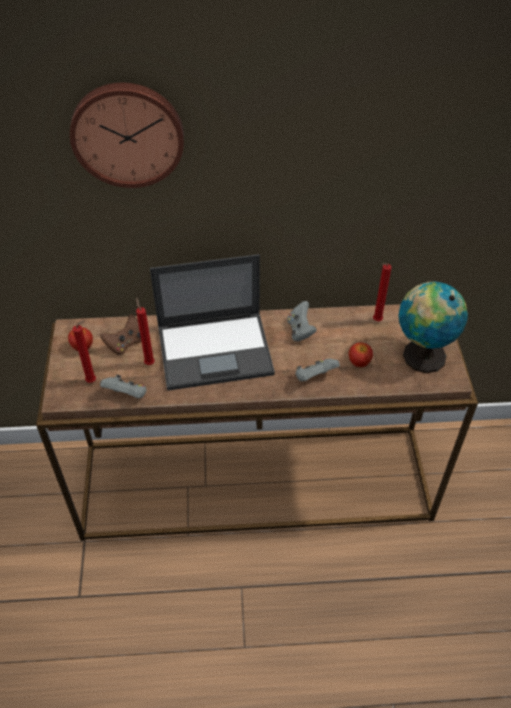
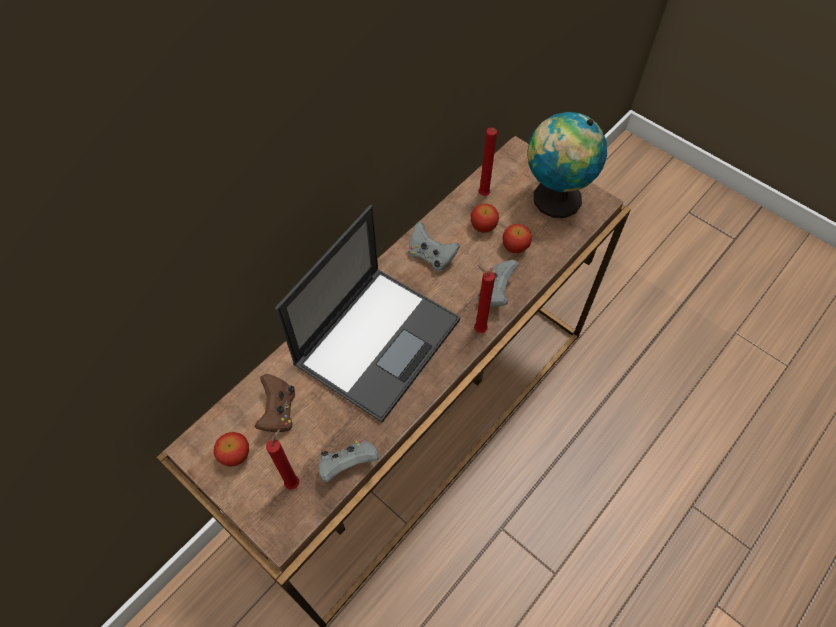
camera: 45 degrees left, 10 degrees up
wall clock [70,83,184,188] -> none
red candle [136,298,155,365] -> red candle moved to [474,265,495,333]
none -> apple [471,204,499,233]

